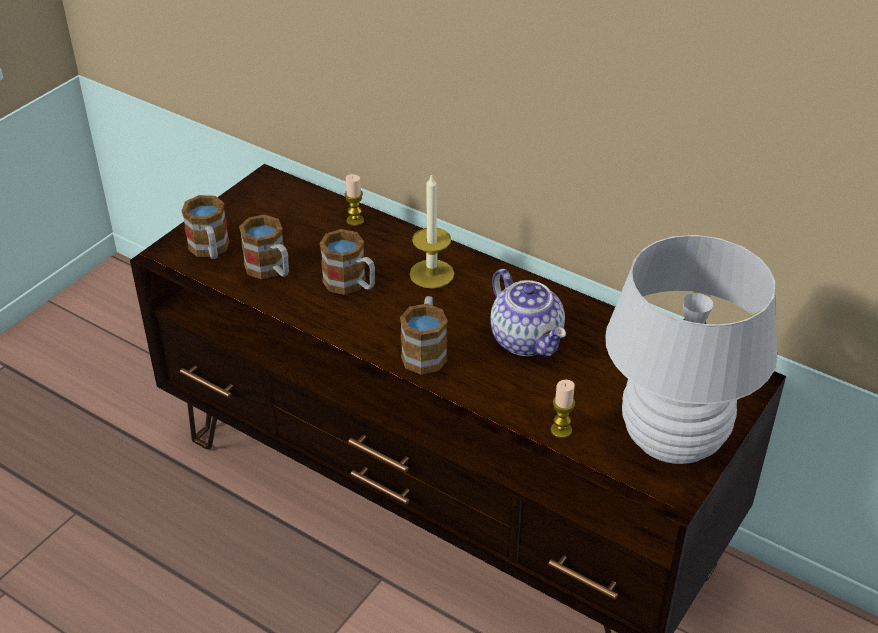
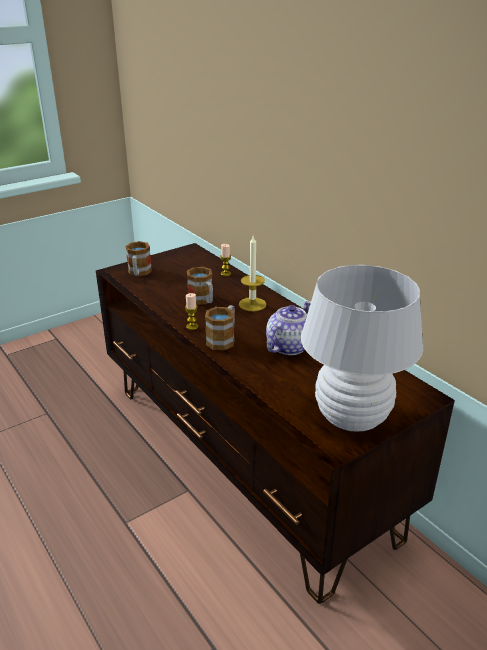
camera: 20 degrees right, 10 degrees down
mug [239,214,289,279] -> none
teapot [490,269,566,357] -> teapot turned 135 degrees counterclockwise [266,301,311,355]
candle [551,380,575,438] -> candle moved to [185,293,198,330]

